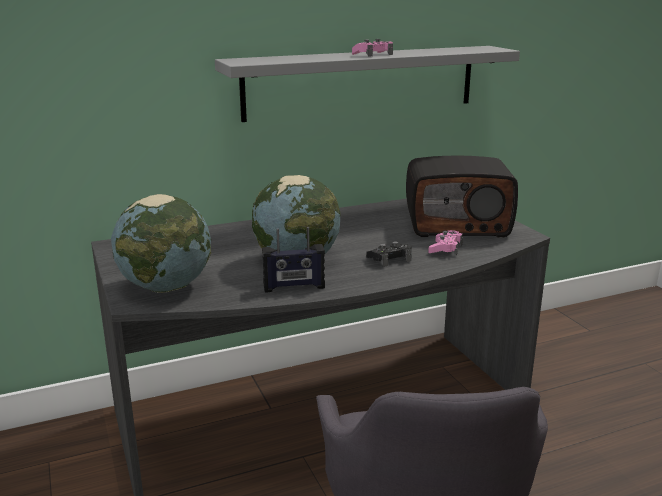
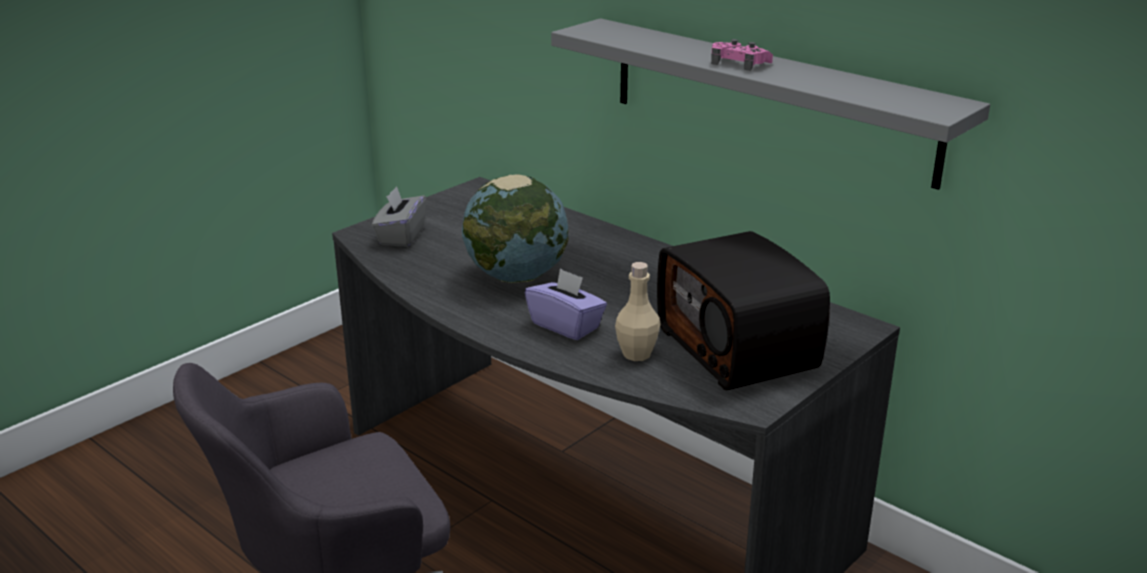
camera: 65 degrees right, 5 degrees up
globe [111,194,211,293] -> grey tissue box [372,186,426,247]
radio [262,227,325,292] -> none
black game controller [366,241,412,267] -> purple tissue box [525,268,607,340]
pink game controller [428,230,463,256] -> beige bottle [615,262,661,361]

